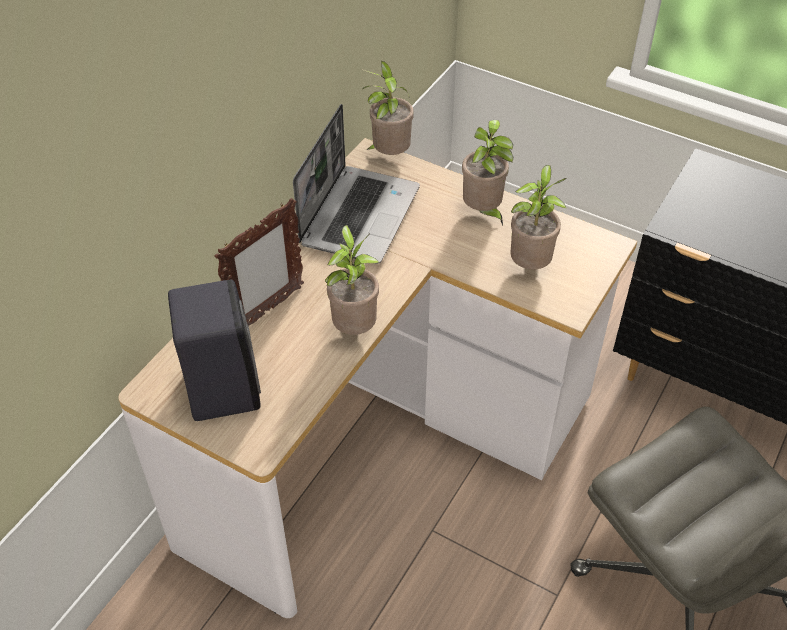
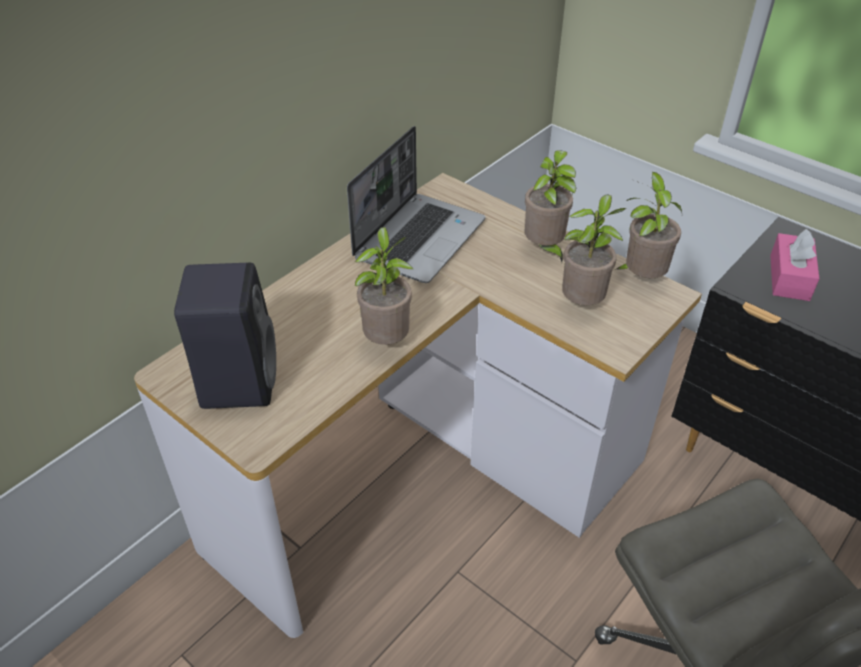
camera: 10 degrees right, 5 degrees down
picture frame [214,198,304,326] -> none
potted plant [361,61,414,155] -> potted plant moved to [615,171,682,278]
none -> pink tissue box [770,229,819,301]

